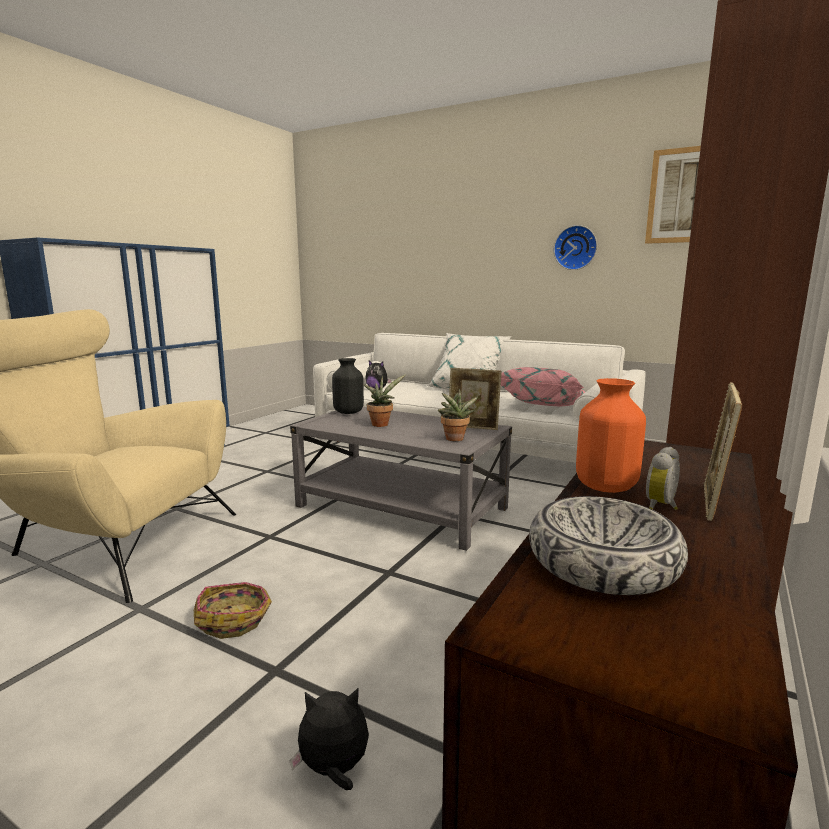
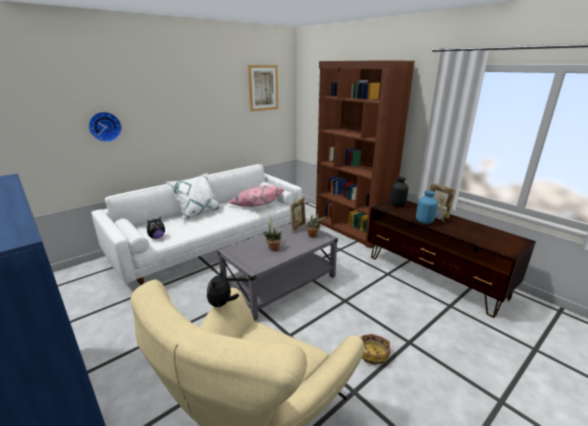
camera: 70 degrees left, 10 degrees up
plush toy [290,688,369,790] -> plush toy moved to [207,271,239,308]
black vase [332,358,364,414] -> black vase moved to [390,177,408,207]
bowl [529,496,688,595] -> none
wall clock [554,225,597,270] -> wall clock moved to [88,112,122,142]
orange vase [576,378,646,493] -> blue vase [416,191,438,224]

